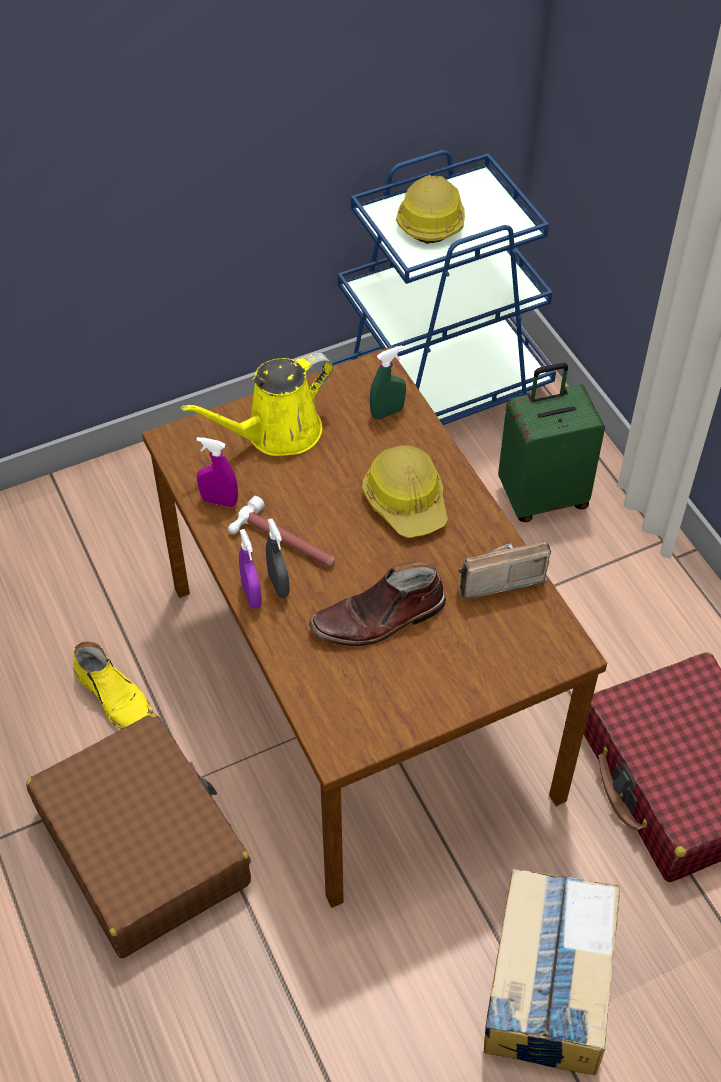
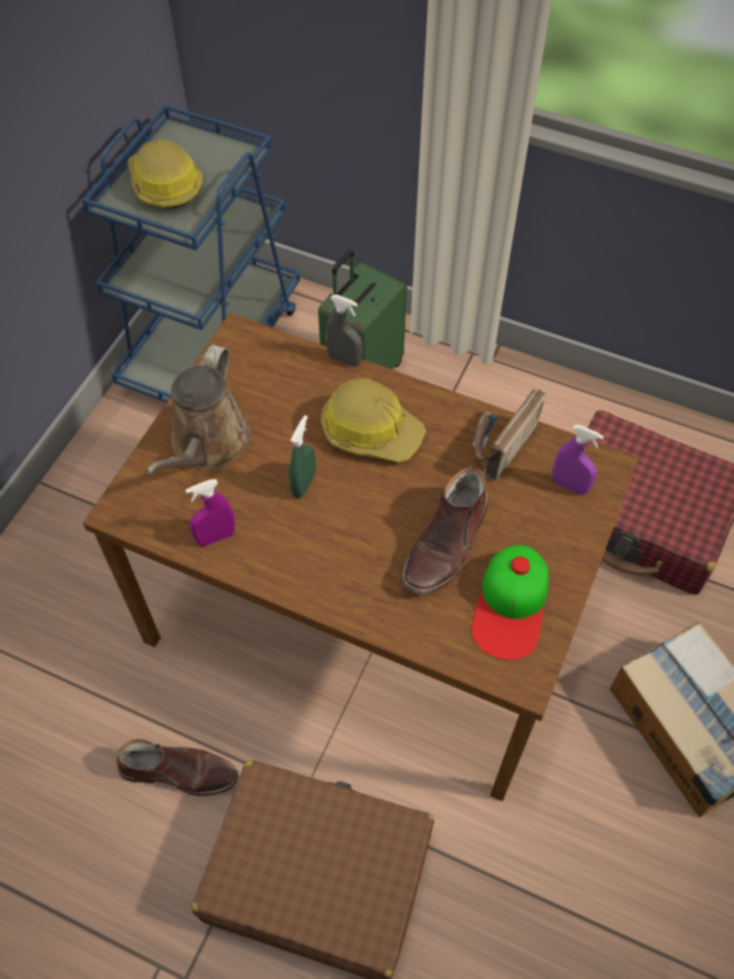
camera: 40 degrees left, 5 degrees up
yellow boot [73,641,153,730] -> brown boot [117,739,238,796]
yellow watering can [181,353,333,456] -> brown watering can [145,345,251,474]
hammer [228,496,335,566] -> none
purple spray bottle [239,529,262,609] -> purple spray bottle moved to [552,425,604,495]
grey spray bottle [266,519,290,598] -> grey spray bottle moved to [326,295,362,367]
green spray bottle [370,345,406,419] -> green spray bottle moved to [289,415,316,498]
none -> cap [471,545,549,660]

